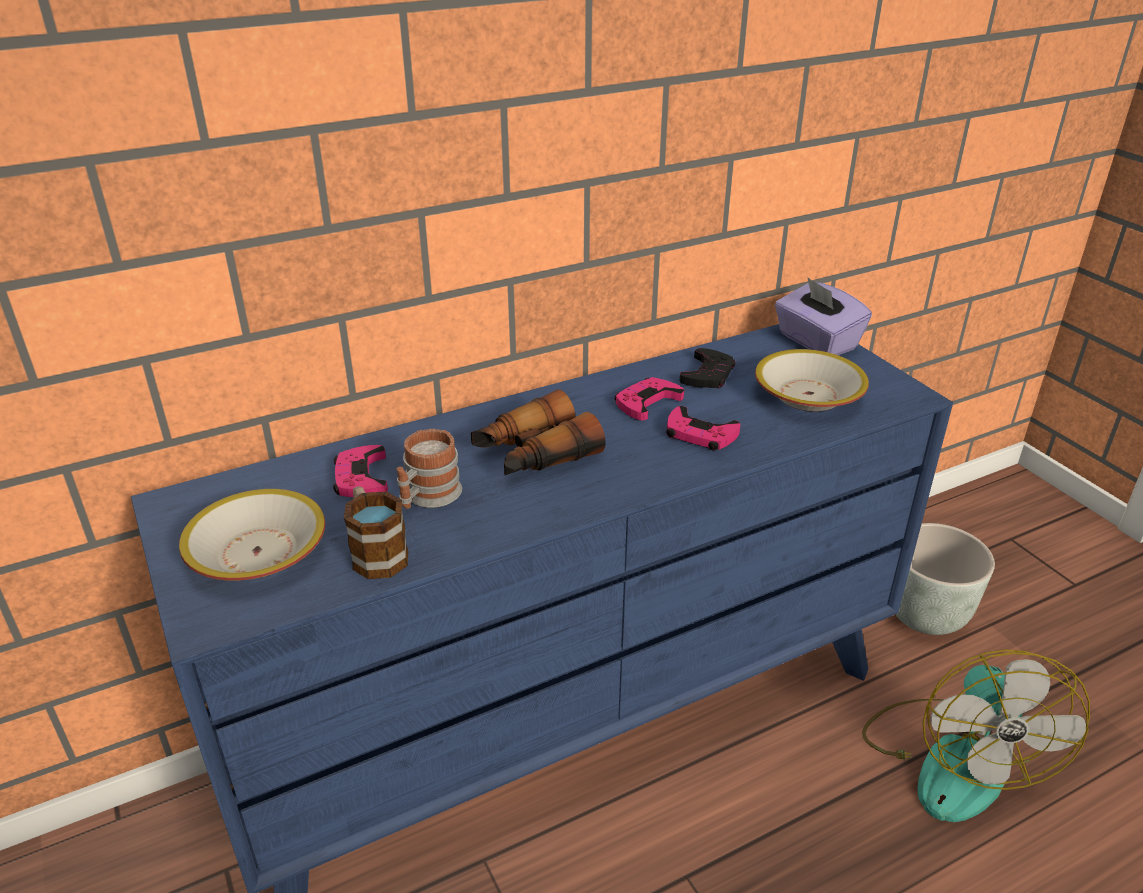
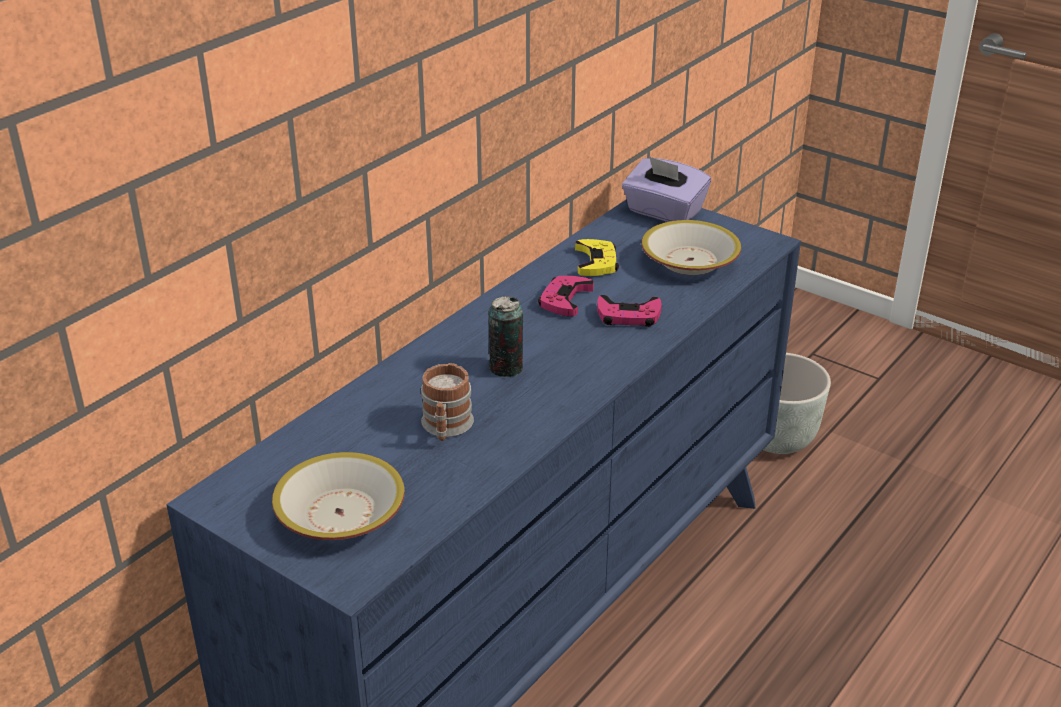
camera: 25 degrees left, 0 degrees up
pink game controller [333,445,388,497] -> none
mug [344,486,408,579] -> none
binoculars [471,389,606,476] -> can [489,297,523,377]
black game controller [680,348,736,388] -> yellow game controller [575,239,619,276]
fan [862,649,1090,822] -> none

